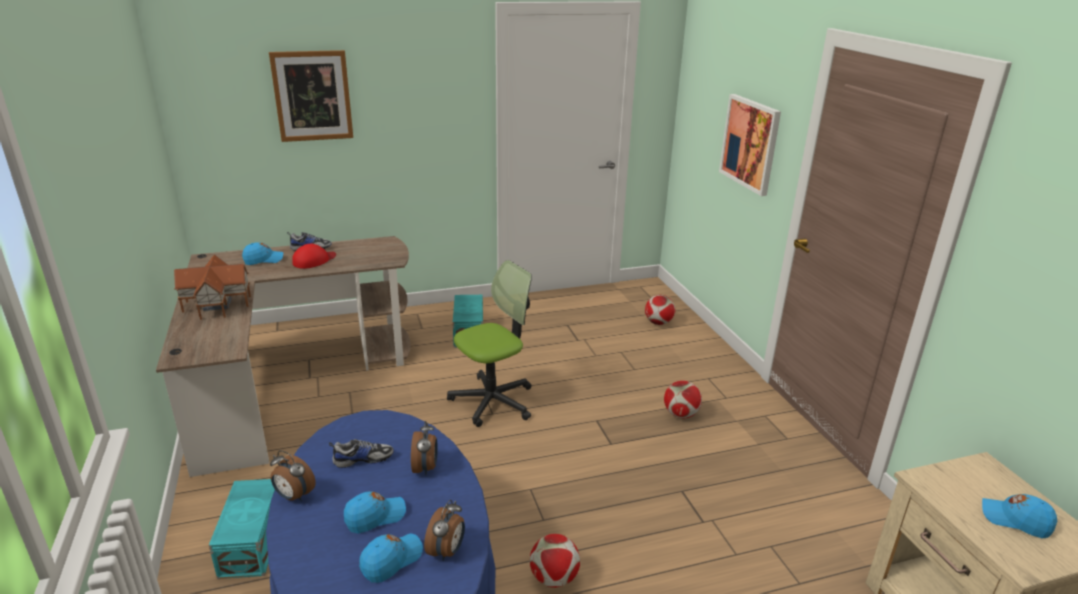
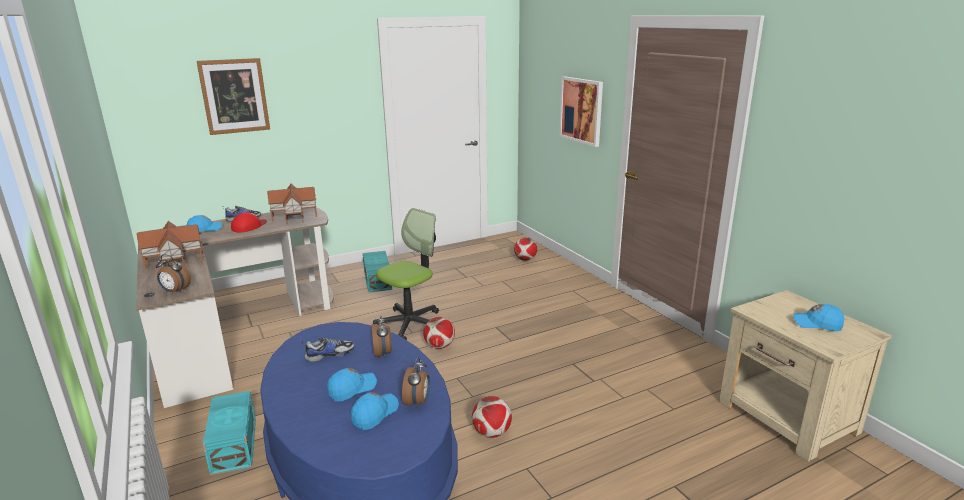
camera: 10 degrees left, 5 degrees down
alarm clock [270,450,316,501] -> alarm clock moved to [156,254,191,293]
football [664,381,702,418] -> football moved to [423,317,455,349]
none -> toy house [267,184,317,224]

